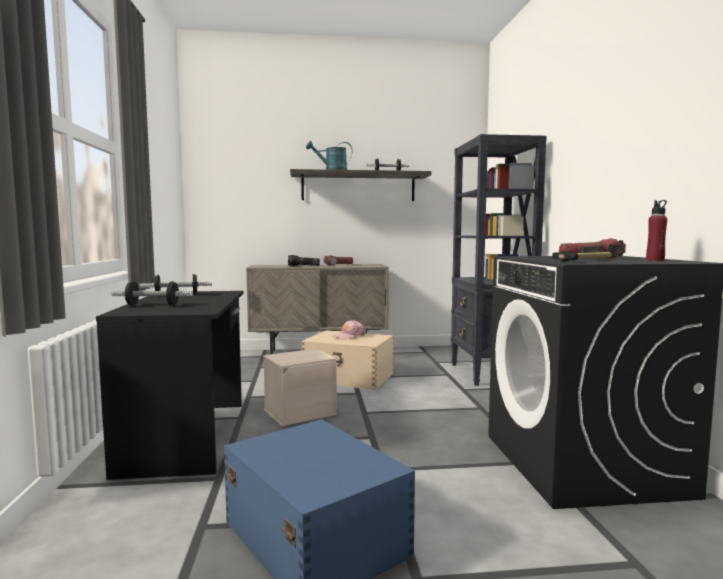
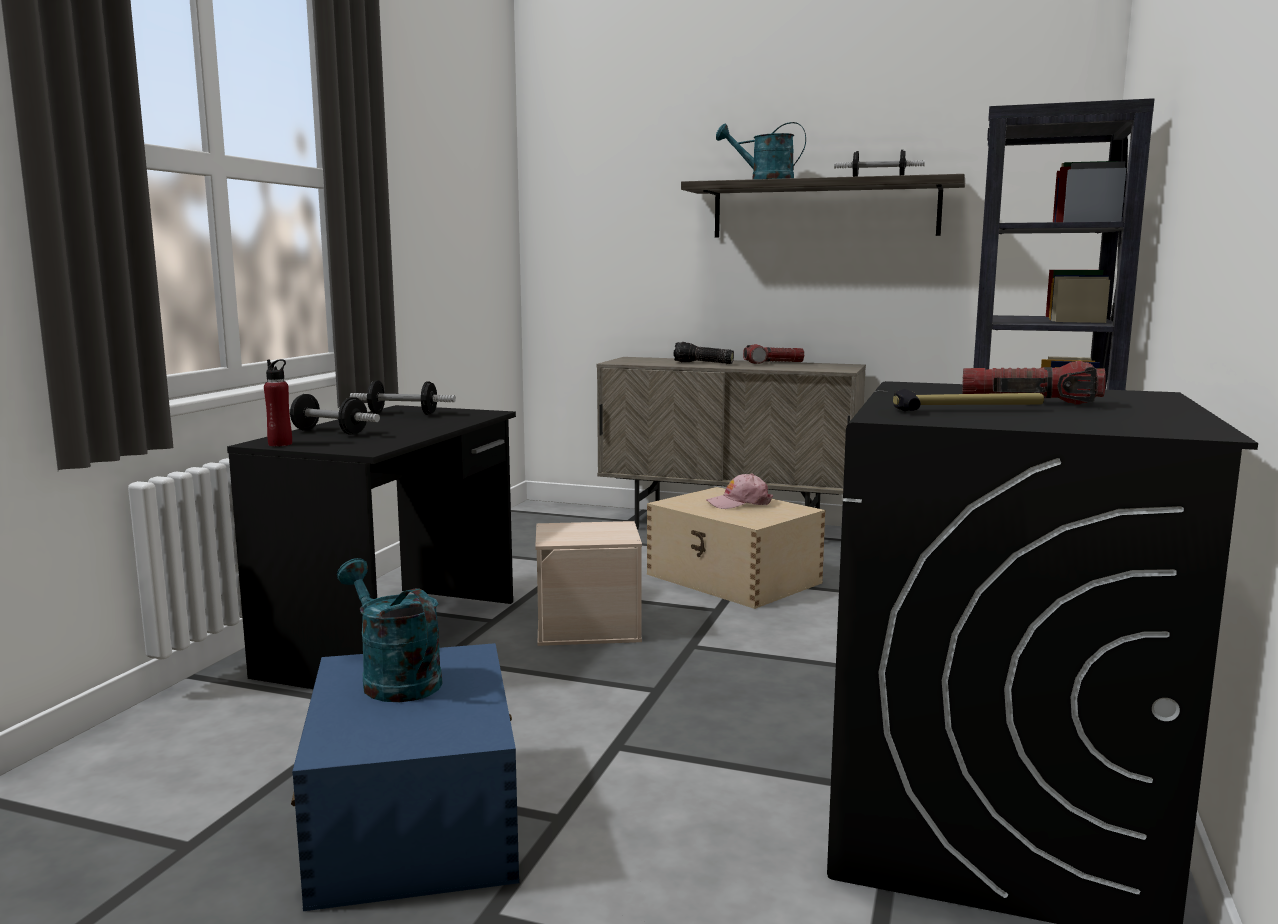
camera: 25 degrees right, 5 degrees up
red bottle [646,200,667,261] -> red bottle moved to [264,359,292,447]
none -> turquoise watering can [337,558,443,702]

